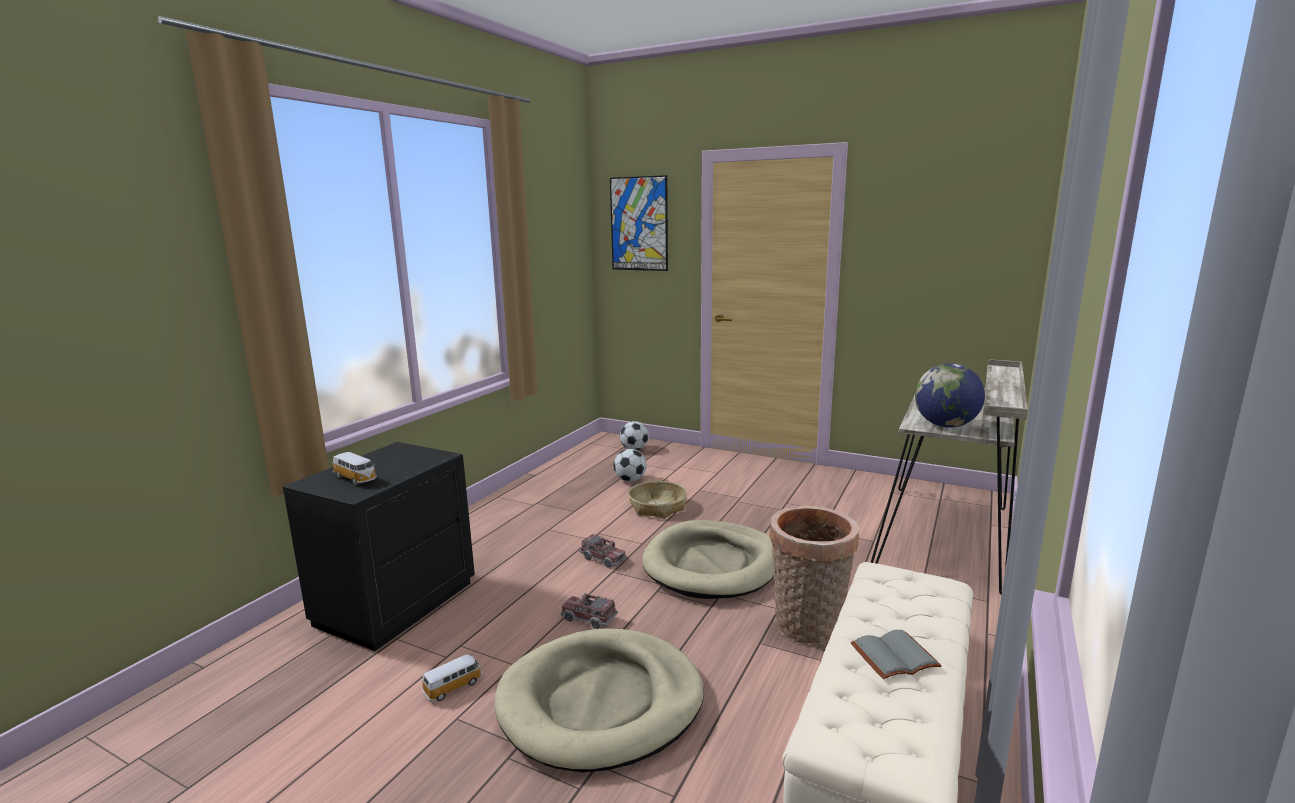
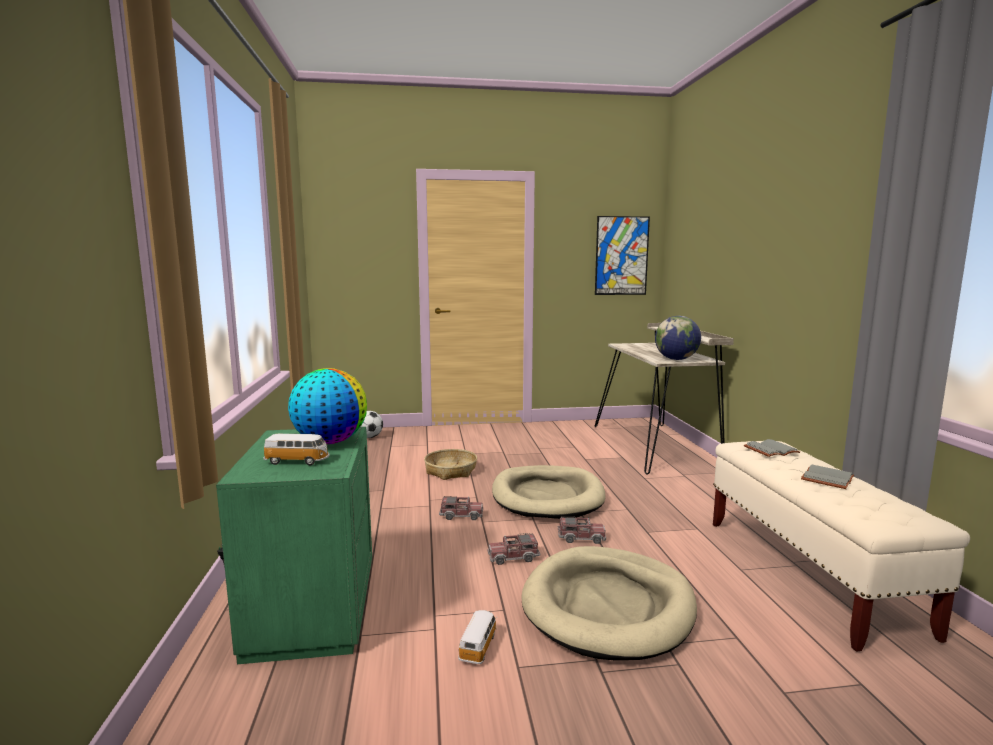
camera: 35 degrees left, 5 degrees down
black nightstand [283,442,475,651] -> green nightstand [216,427,372,664]
picture [610,175,668,271] -> picture moved to [595,216,650,295]
football [614,449,647,482] -> none
basket [769,505,859,645] -> none
none -> globe [288,368,367,444]
none -> toy truck [558,516,606,544]
none -> grey book [744,439,800,457]

